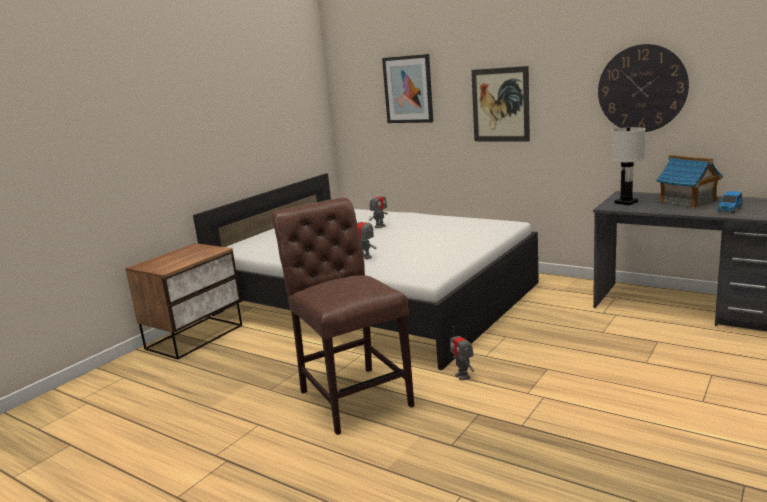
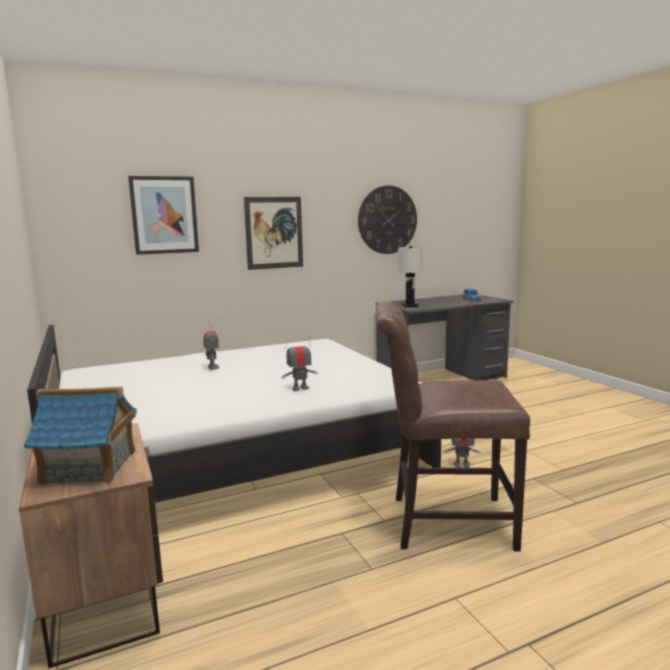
camera: 60 degrees left, 5 degrees down
toy house [657,155,723,208] -> toy house moved to [24,386,137,485]

